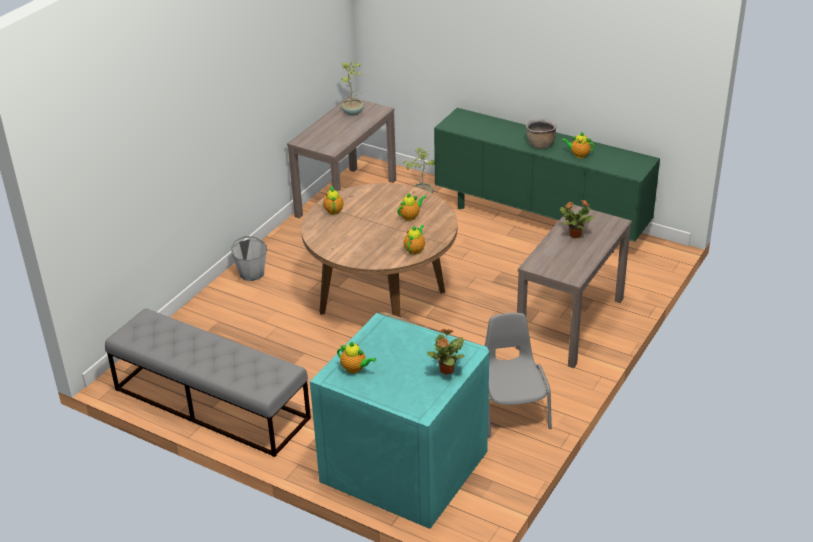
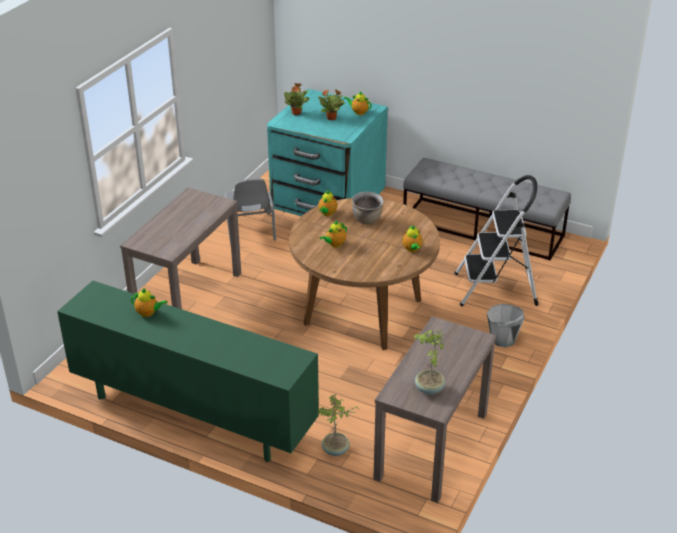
camera: 175 degrees right, 0 degrees up
brown cooking pot [526,118,557,149] -> brown cooking pot moved to [352,192,384,224]
potted plant [560,200,595,238] -> potted plant moved to [318,90,345,120]
none -> step ladder [454,175,538,306]

